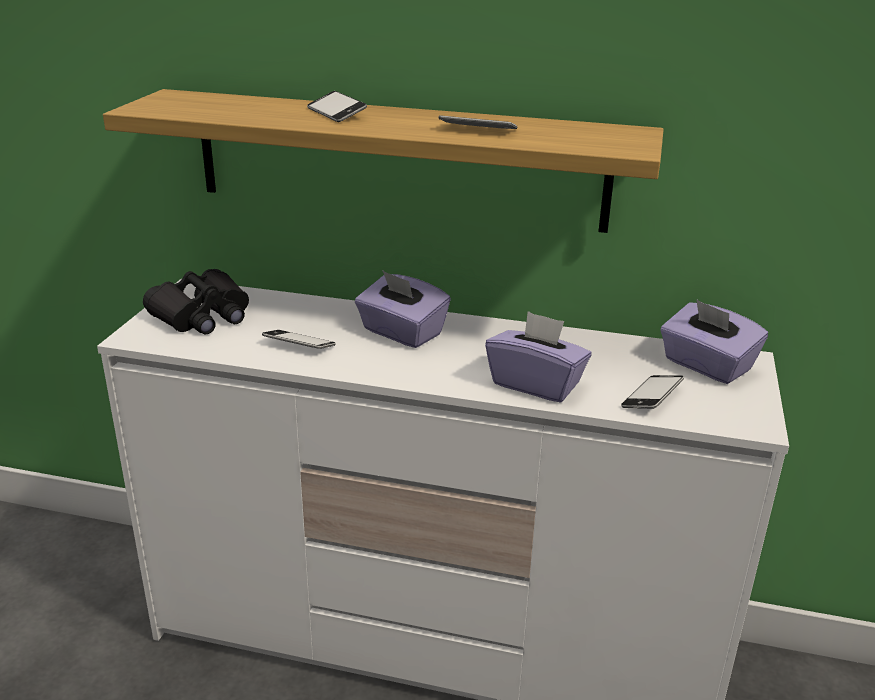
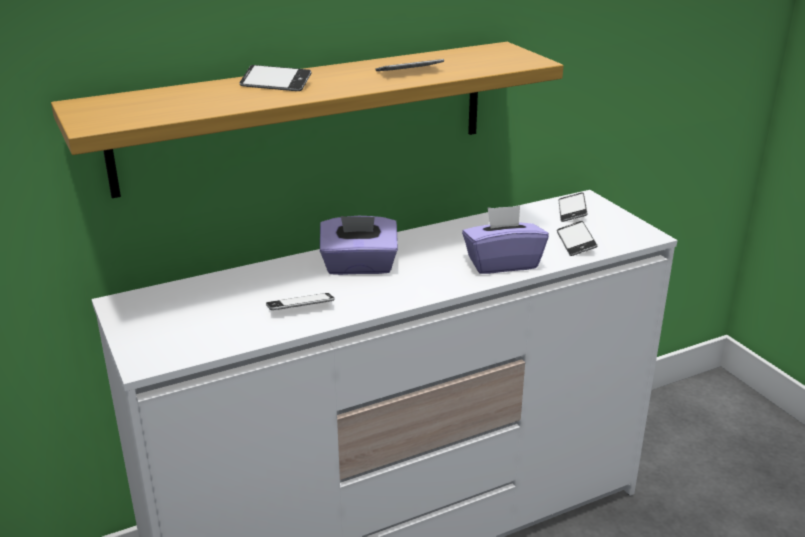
camera: 40 degrees left, 0 degrees up
black binoculars [143,269,249,334] -> none
purple tissue box [660,299,768,384] -> phone [559,192,587,222]

